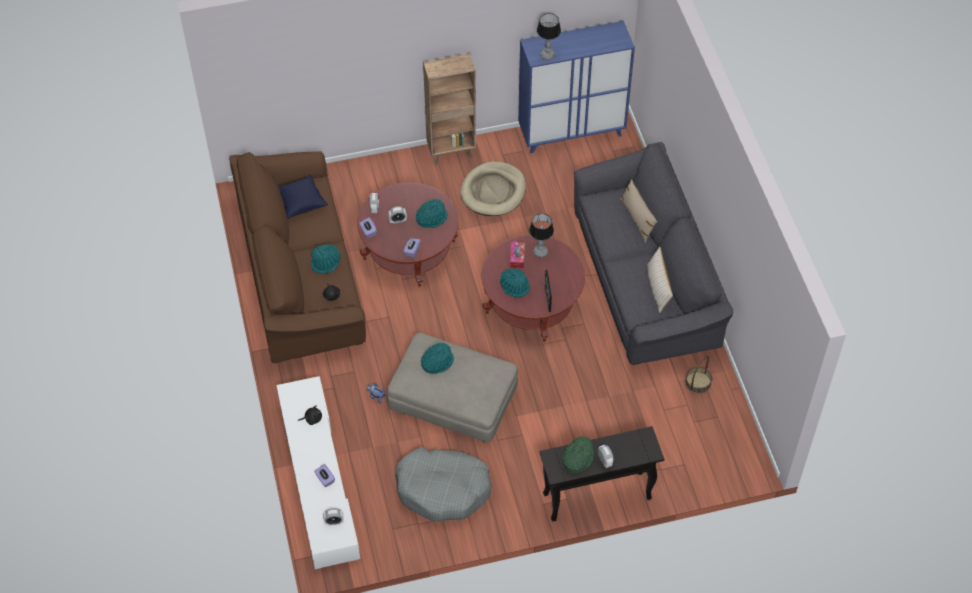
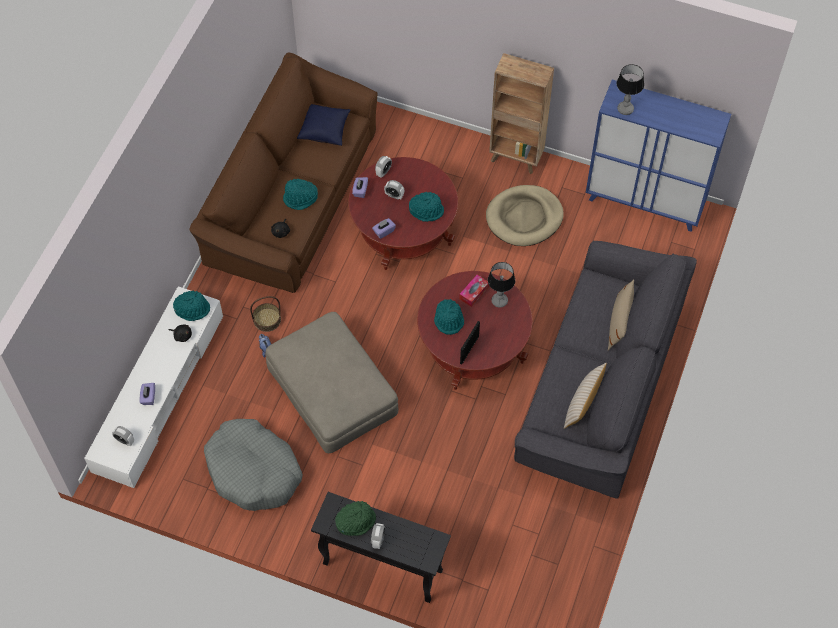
camera: 35 degrees right, 5 degrees up
turquoise hat [421,342,454,374] -> turquoise hat moved to [173,291,210,321]
basket [685,356,712,394] -> basket moved to [250,296,281,332]

